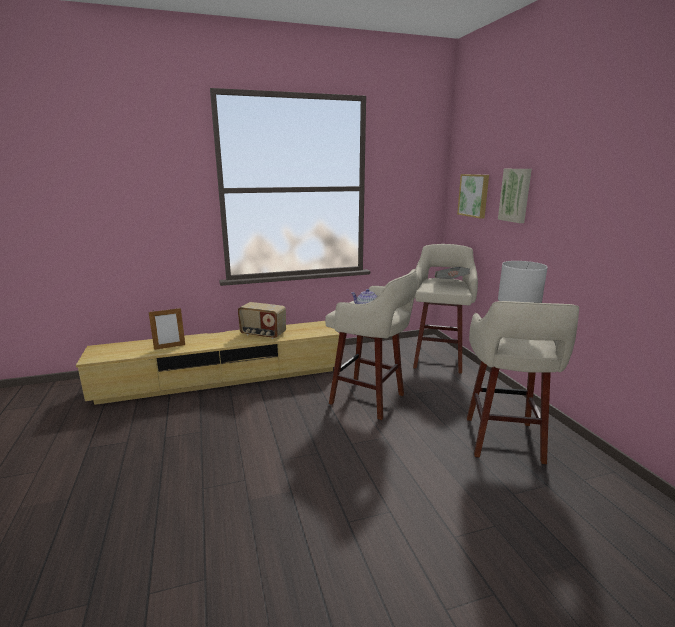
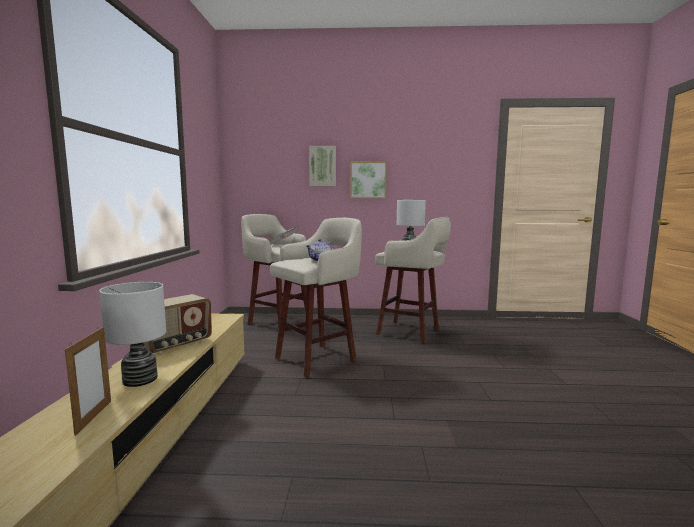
camera: 70 degrees left, 10 degrees down
picture [457,174,489,219] -> picture moved to [350,162,387,198]
none -> grey table lamp [99,282,166,387]

